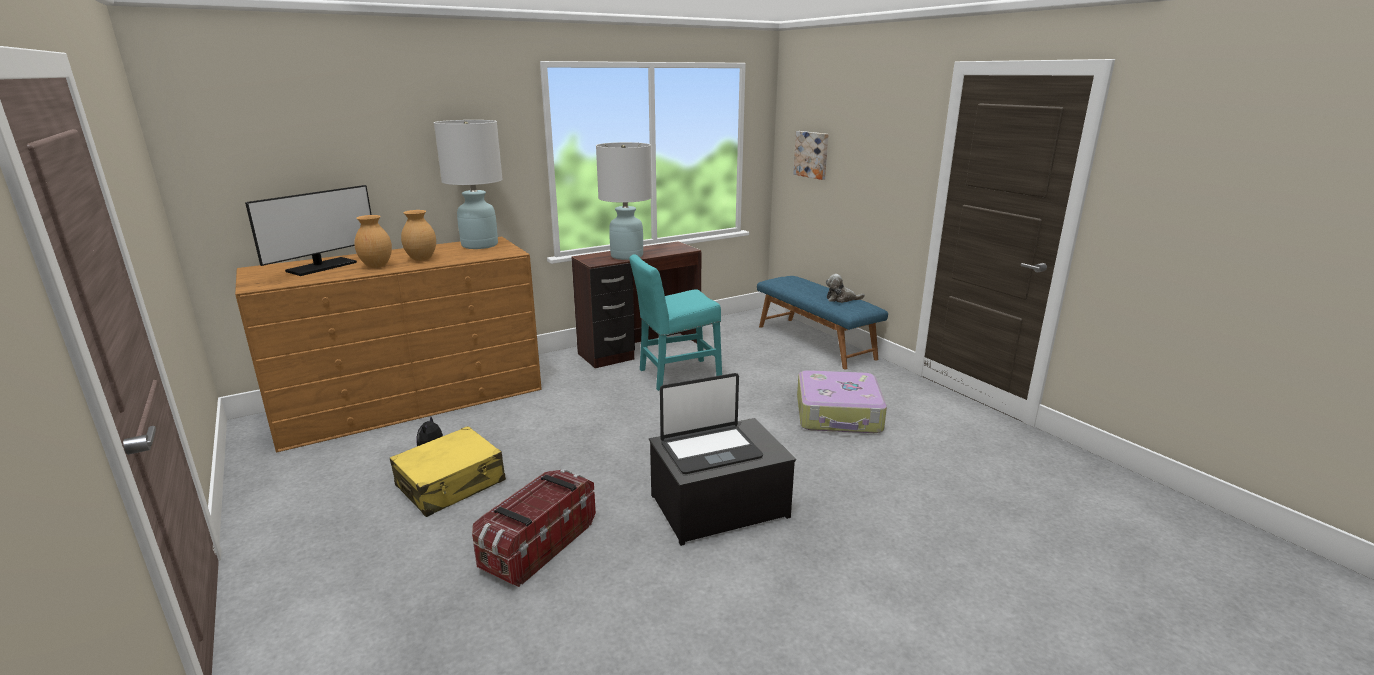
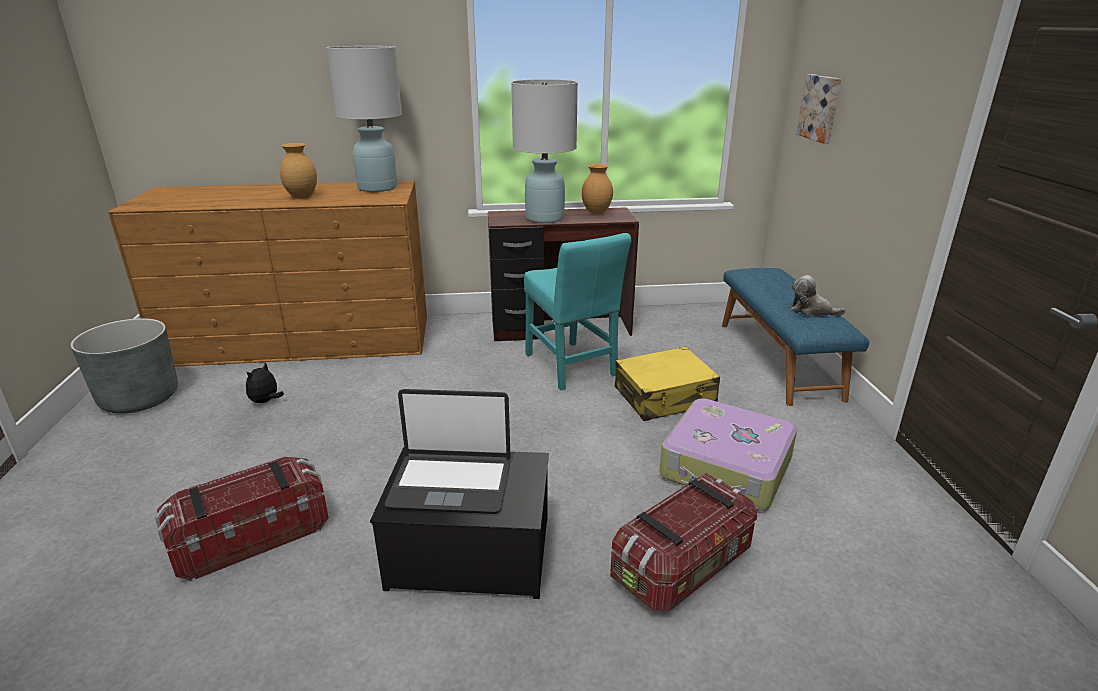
camera: 25 degrees right, 5 degrees up
monitor [245,185,372,276] -> none
brown vase [354,215,392,268] -> brown vase moved to [582,164,613,214]
yellow suitcase [389,426,506,517] -> yellow suitcase moved to [615,347,720,421]
turquoise chair [629,254,722,391] -> turquoise chair turned 120 degrees counterclockwise [524,233,632,390]
none -> grey planter [70,318,178,414]
none -> storage box [610,473,757,612]

